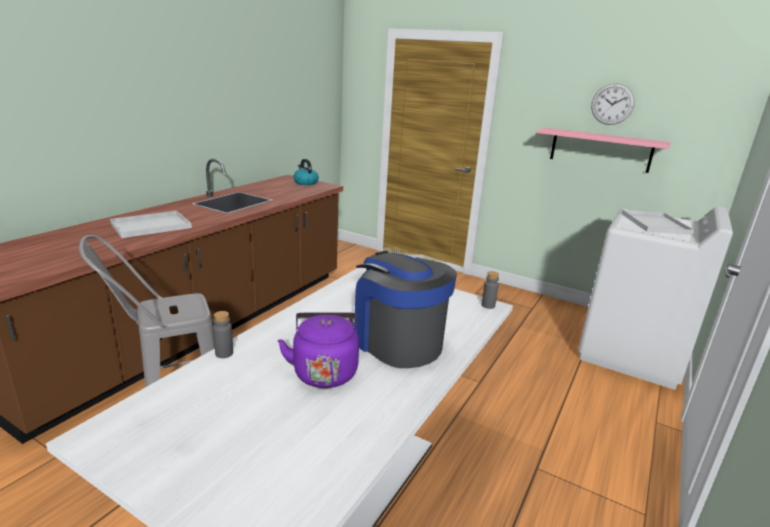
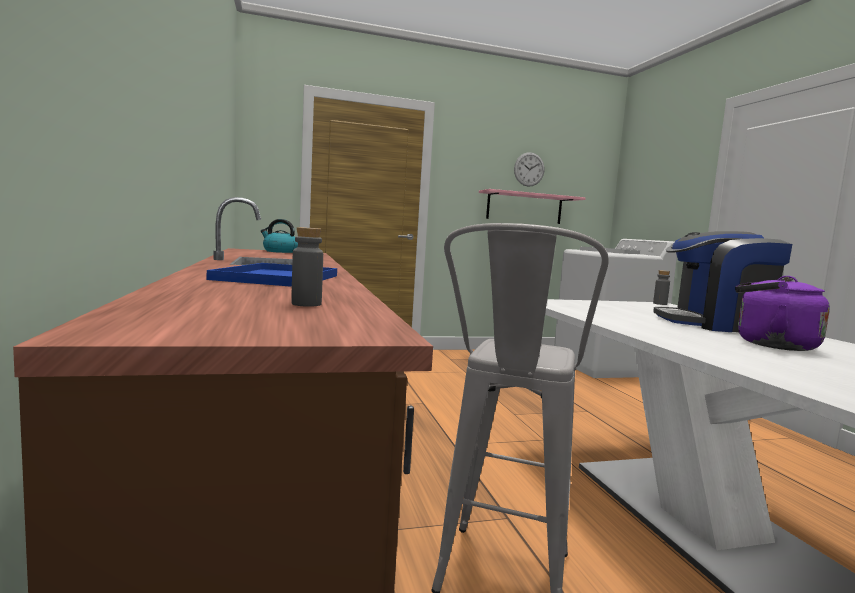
camera: 45 degrees left, 15 degrees down
white tray [110,211,192,238] -> blue tray [207,263,337,287]
grey bottle [213,311,233,358] -> grey bottle moved to [291,227,323,307]

